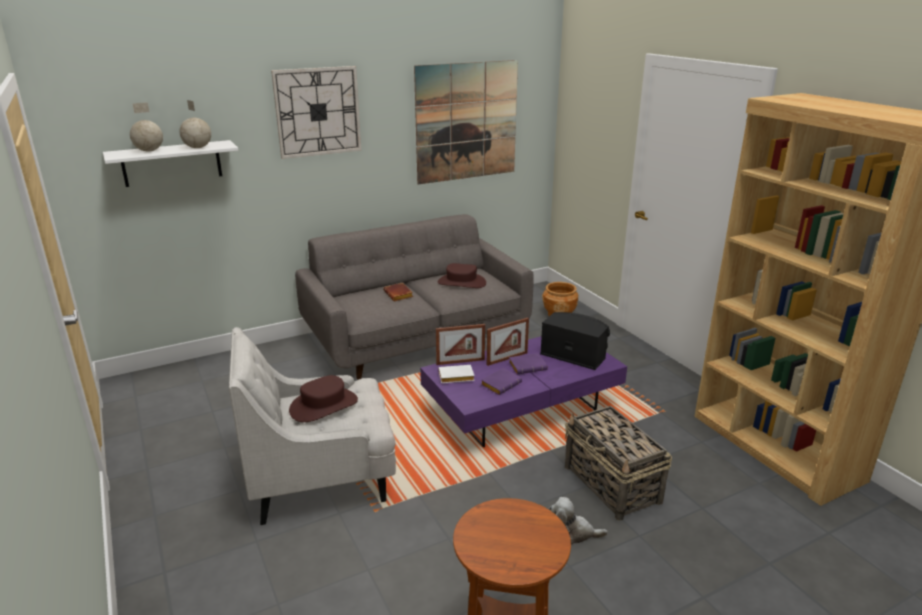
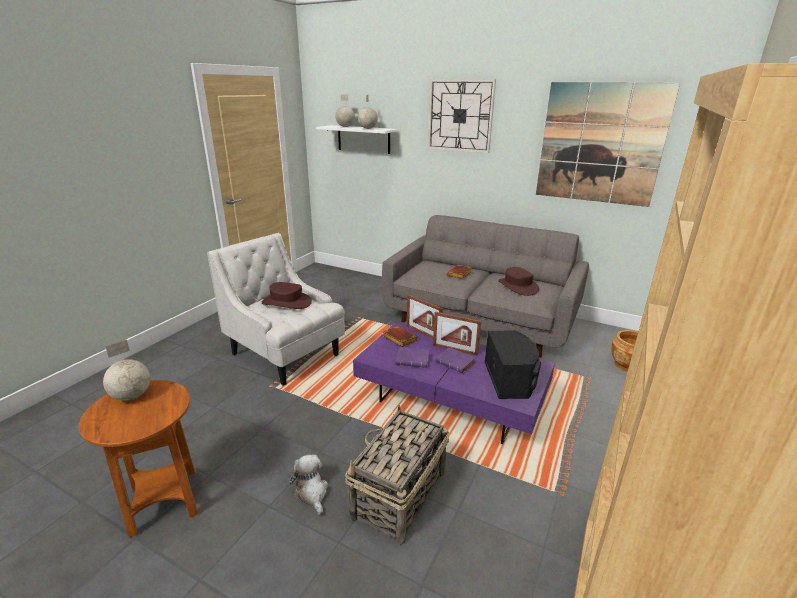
camera: 55 degrees right, 0 degrees up
white book [439,365,475,383] -> brown book [383,326,418,347]
none -> globe [103,340,150,401]

